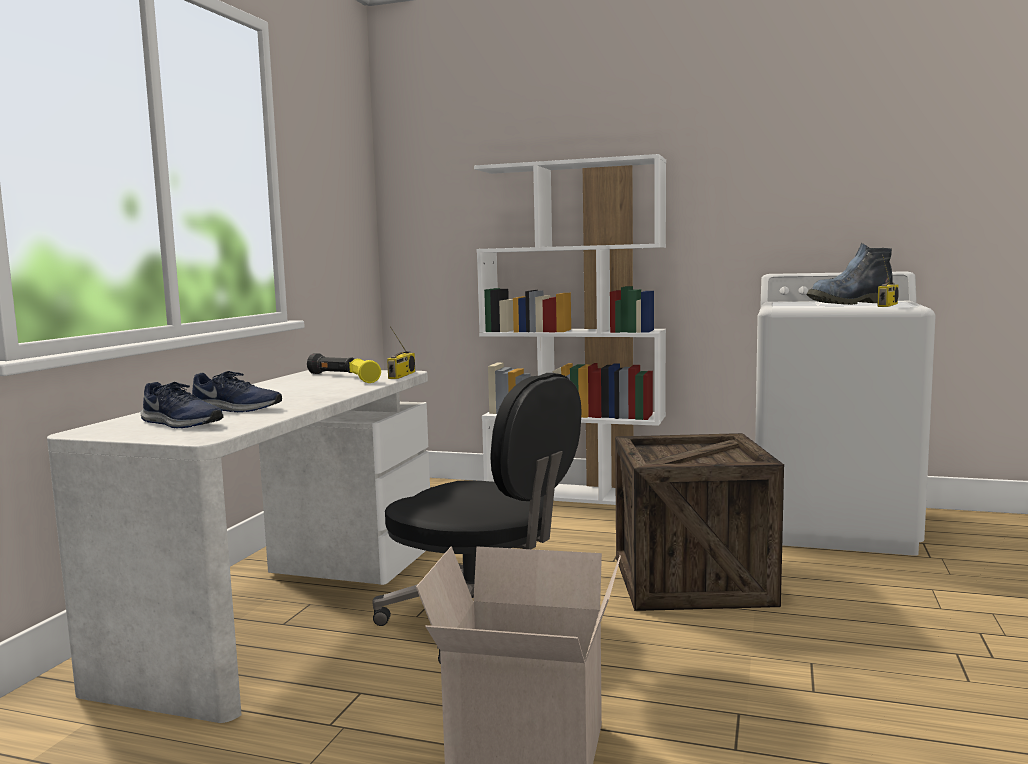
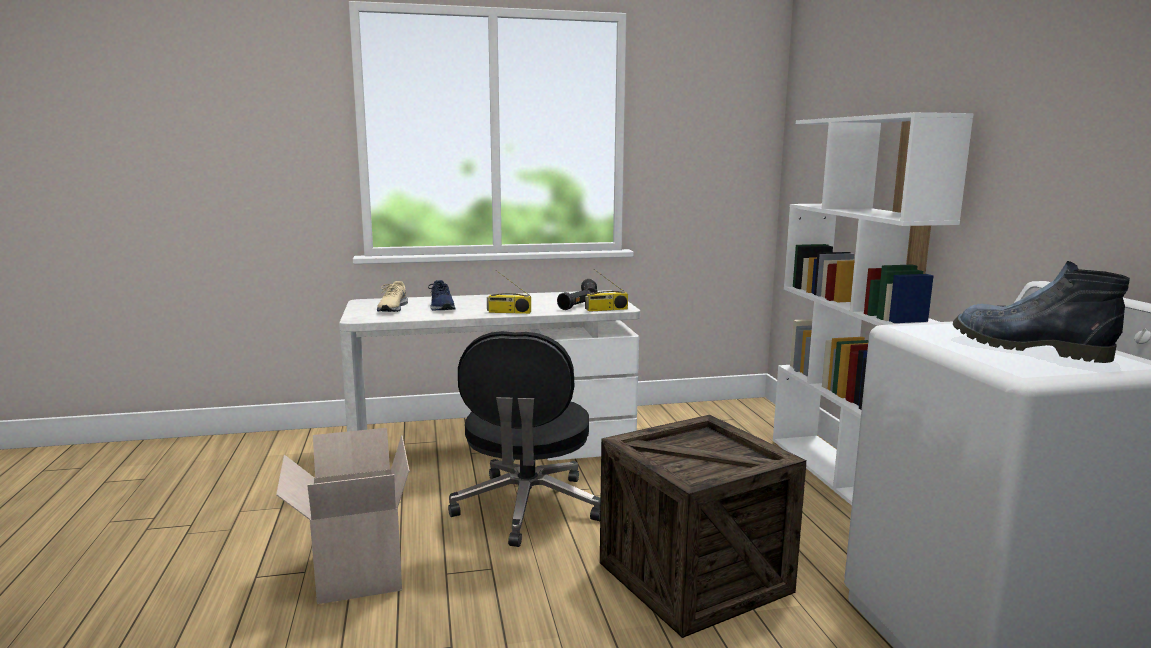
camera: 60 degrees right, 5 degrees up
blue shoe [140,382,224,428] -> beige shoe [377,281,408,312]
yellow flashlight [349,359,381,383] -> black flashlight [557,289,591,310]
radio [877,255,899,307] -> radio moved to [487,270,531,314]

